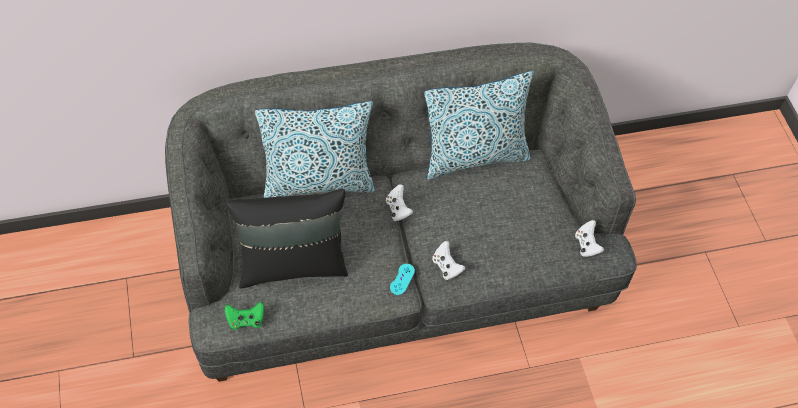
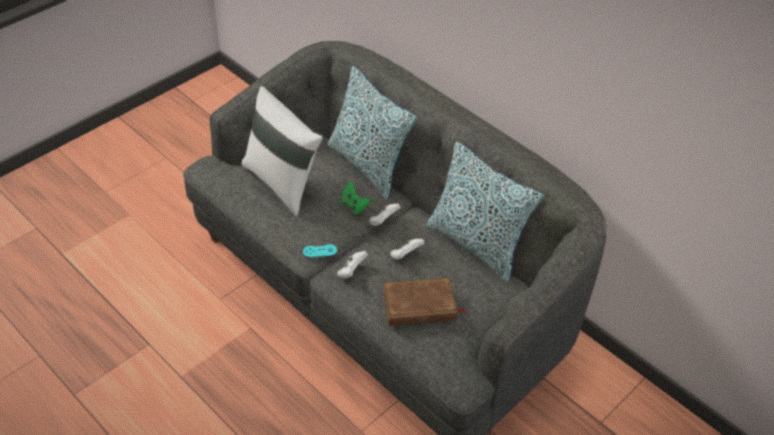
camera: 60 degrees right, 10 degrees down
green game controller [225,301,264,330] -> green game controller moved to [341,182,371,214]
black pillow [226,189,348,289] -> white pillow [242,86,323,216]
white game controller [575,220,604,257] -> white game controller moved to [391,239,424,260]
none -> brown book [383,278,466,326]

